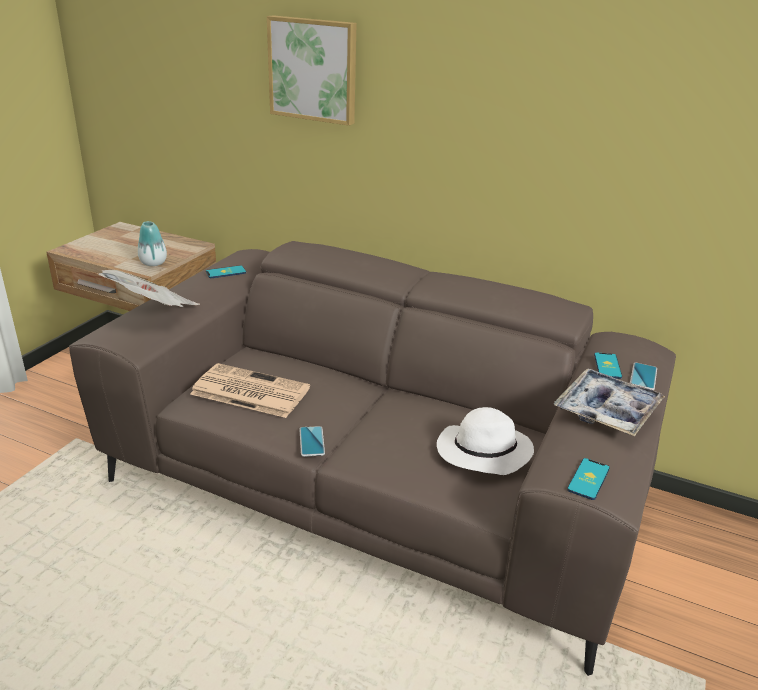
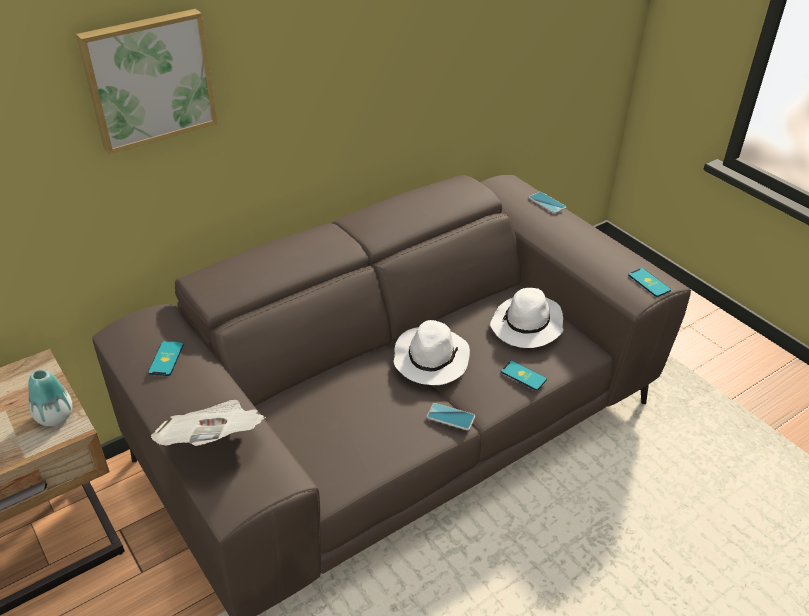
camera: 60 degrees left, 10 degrees up
newspaper [190,363,310,418] -> none
tray [554,368,665,436] -> none
phone [594,352,622,379] -> phone moved to [501,360,547,390]
none -> white hat [393,320,470,385]

